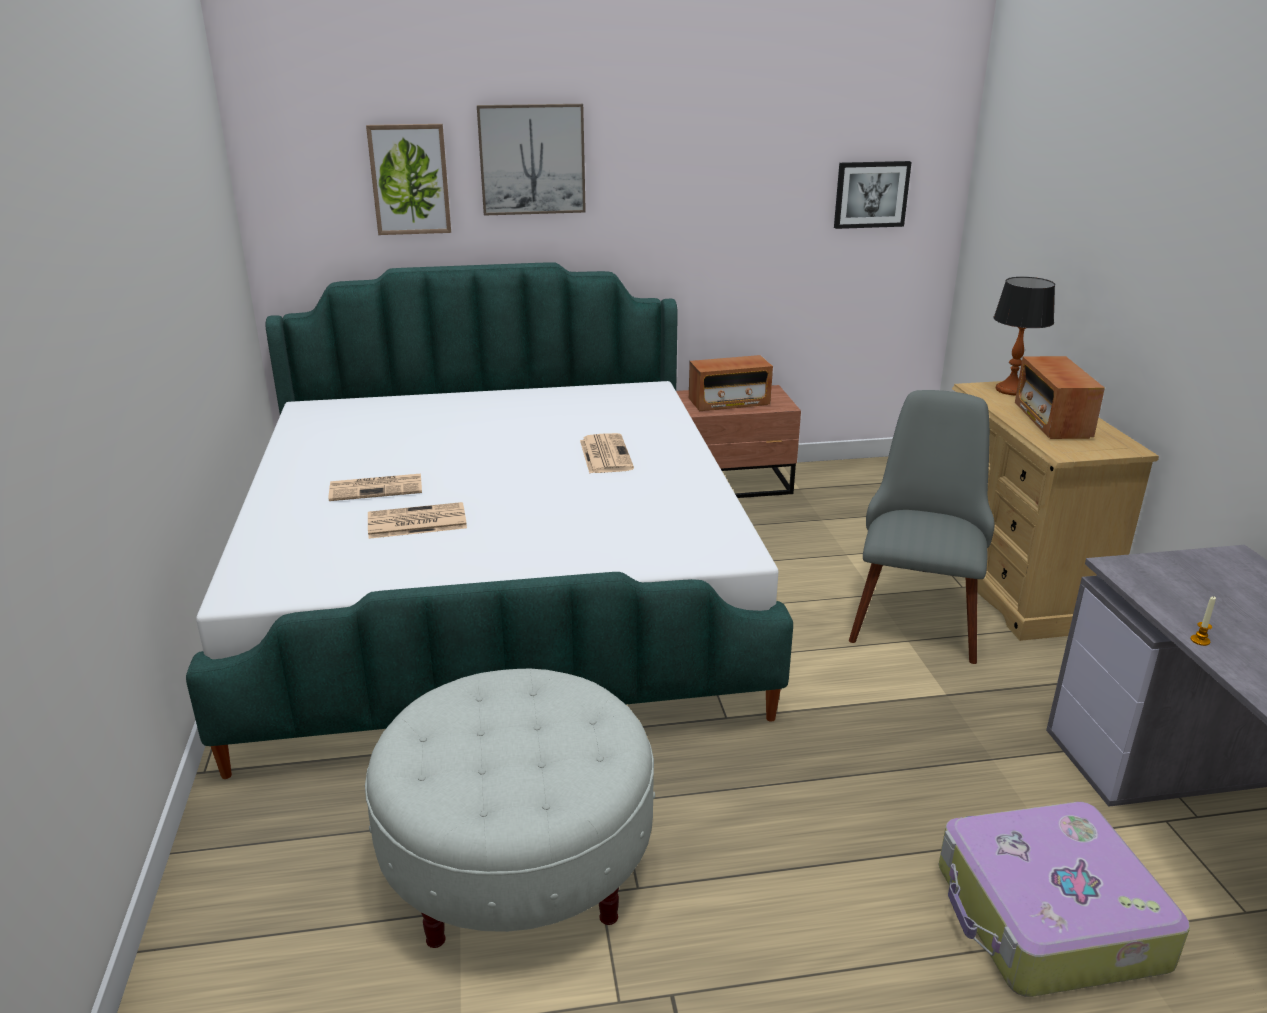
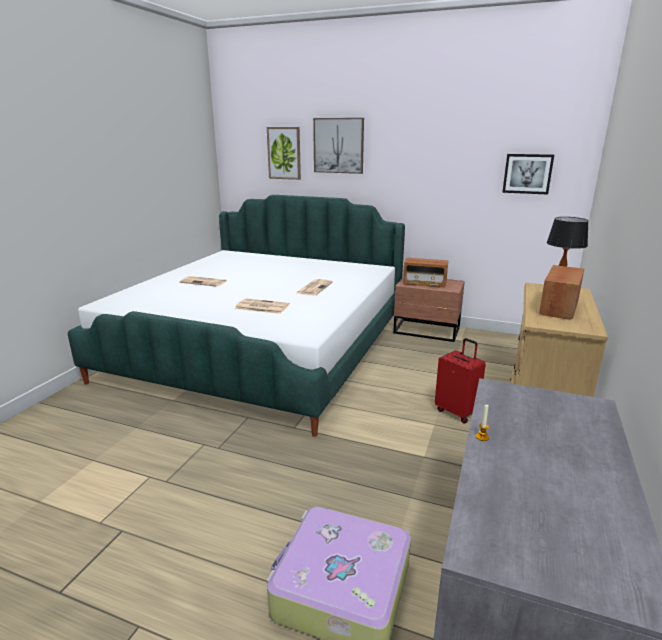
camera: 30 degrees right, 5 degrees down
white ottoman [365,669,655,948] -> none
newspaper [368,502,467,539] -> newspaper moved to [235,298,289,314]
grey chair [849,390,994,664] -> red suitcase [435,338,486,424]

